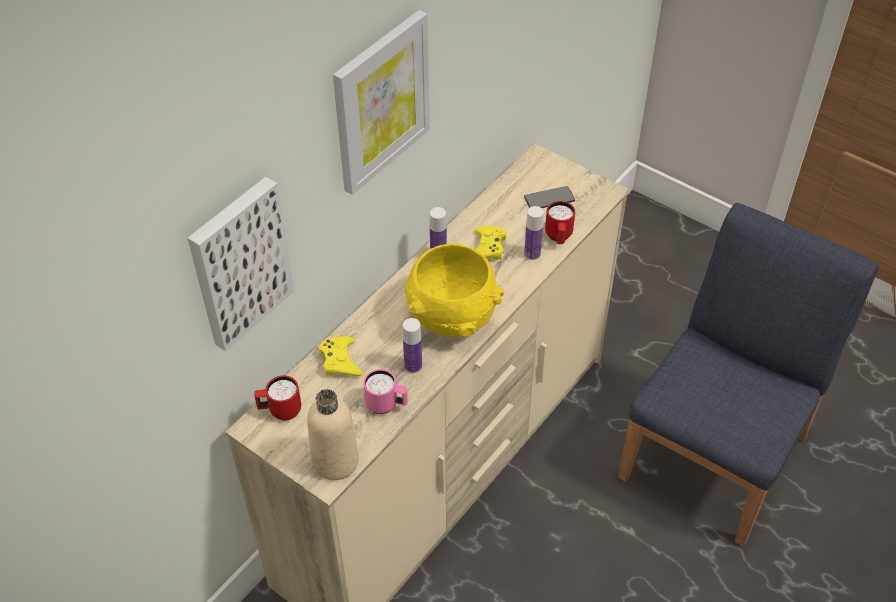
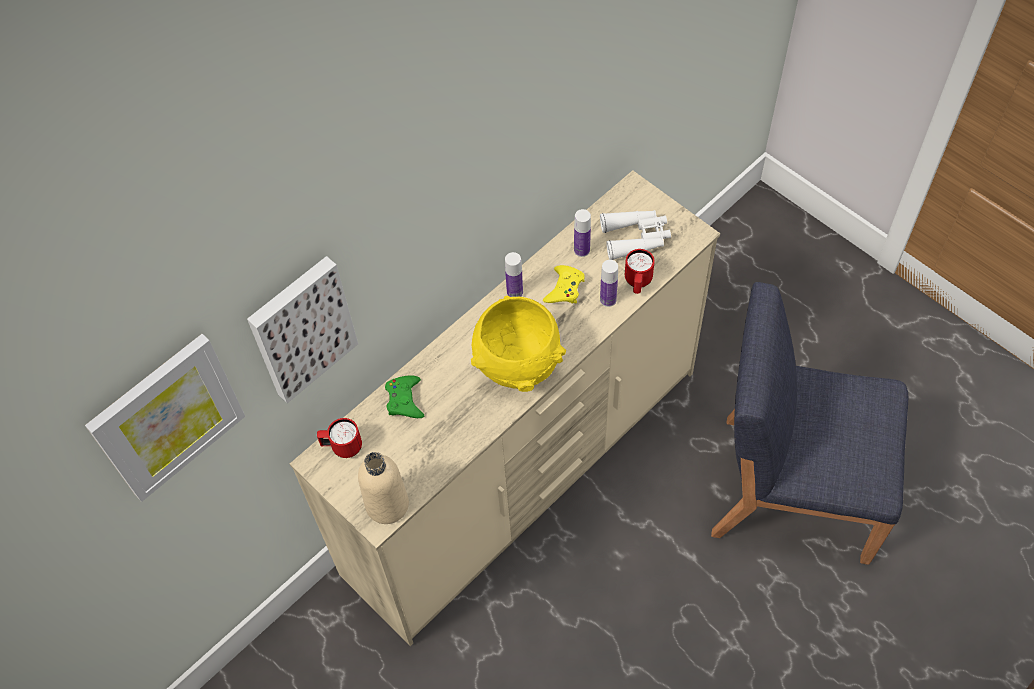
camera: 10 degrees right, 10 degrees up
yellow game controller [319,336,363,376] -> green game controller [385,375,424,418]
picture [333,10,430,195] -> picture moved to [85,334,245,502]
pink mug [363,369,408,414] -> none
bottle [403,318,422,373] -> bottle moved to [574,209,591,257]
phone [524,186,575,208] -> white binoculars [600,210,671,260]
blue chair [618,203,879,546] -> blue chair turned 120 degrees counterclockwise [711,282,908,565]

